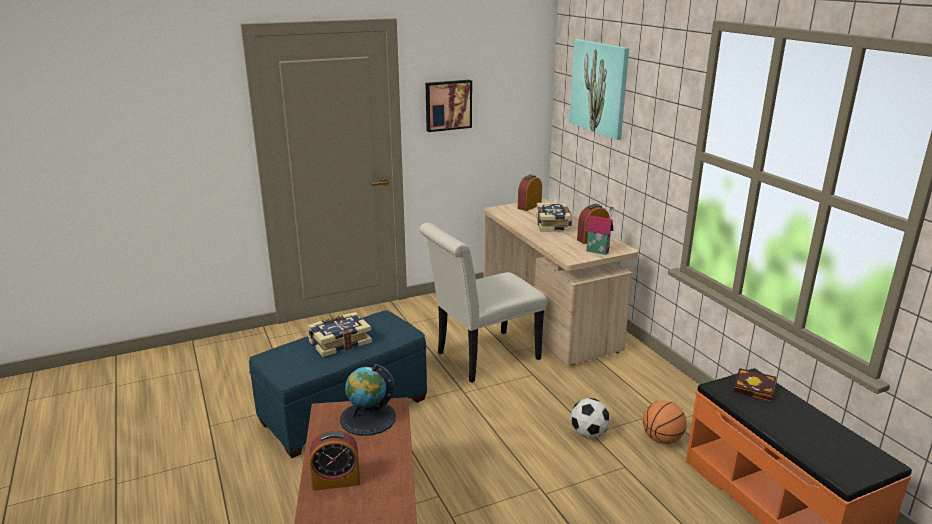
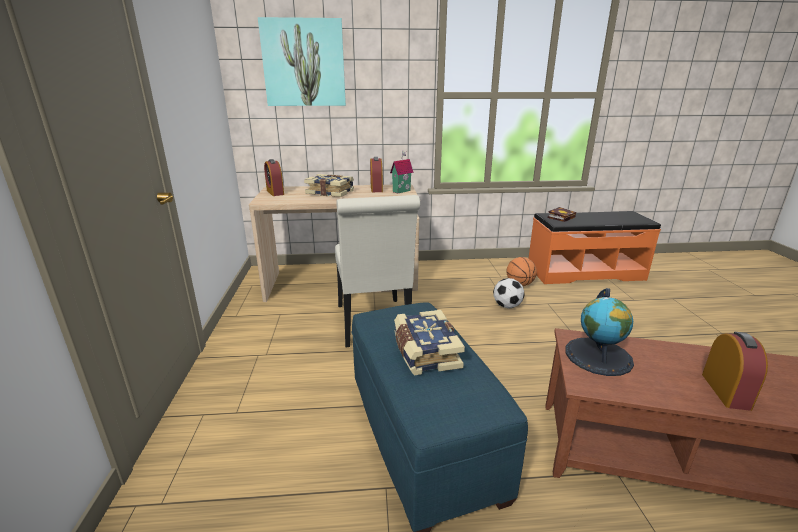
camera: 70 degrees left, 0 degrees up
picture [425,80,472,132] -> none

